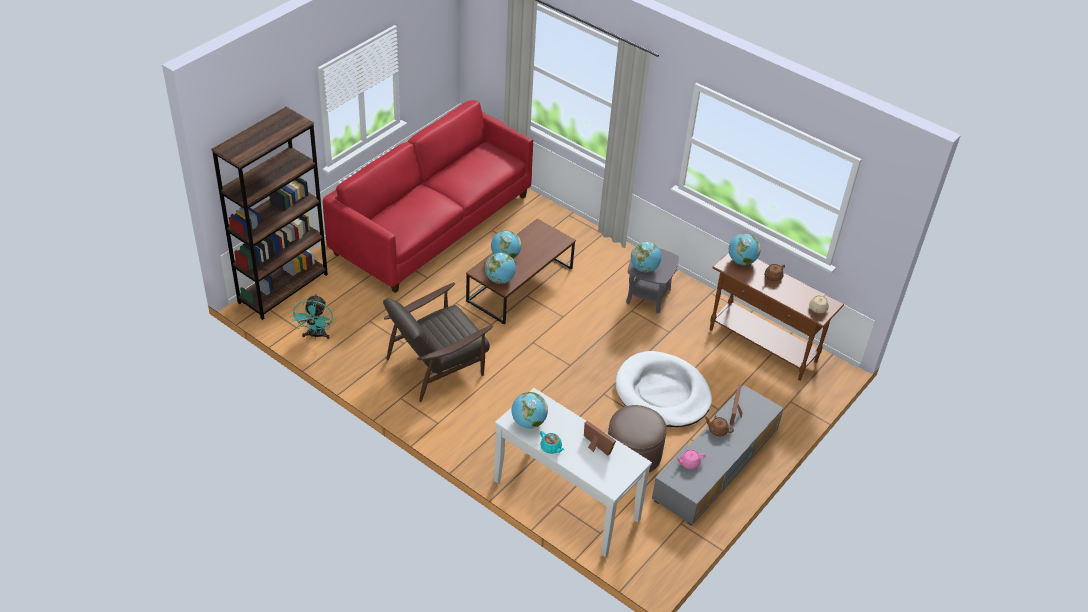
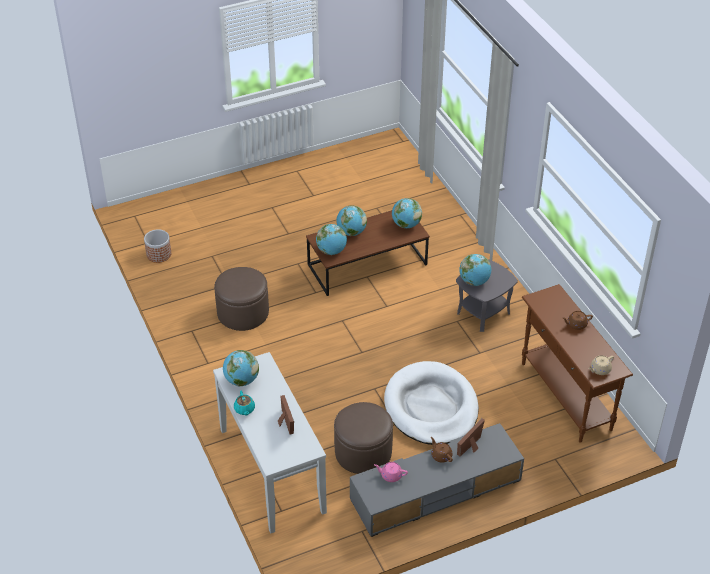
camera: 30 degrees right, 0 degrees up
brown bookcase [211,107,328,320] -> none
turquoise fan [292,294,333,339] -> planter [144,229,171,263]
red sofa [323,100,533,293] -> none
brown armchair [383,282,493,402] -> brown ottoman [214,267,269,331]
globe [729,233,761,265] -> globe moved to [392,198,422,228]

